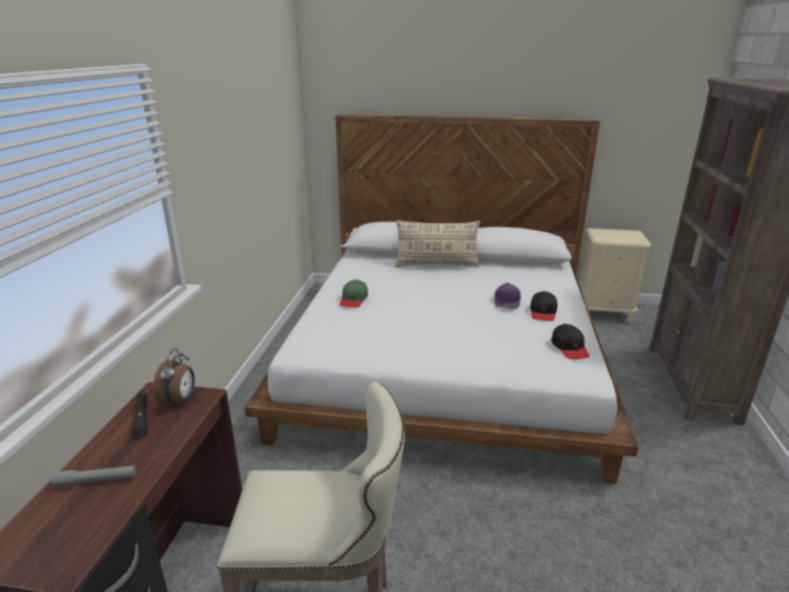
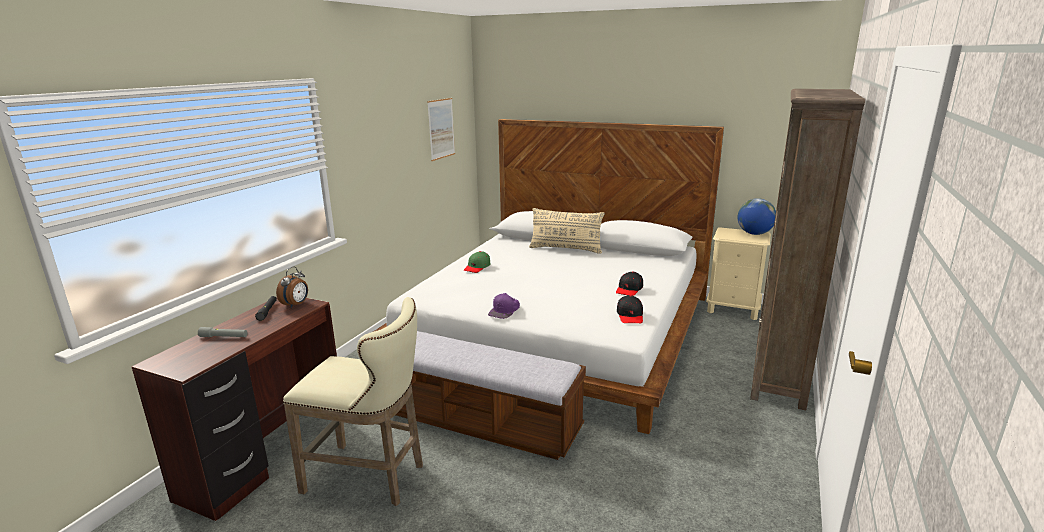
camera: 15 degrees right, 5 degrees down
purple cap [494,283,521,309] -> purple cap moved to [488,293,520,319]
none -> bench [396,331,586,460]
none -> picture [427,98,455,161]
none -> globe [738,198,776,235]

